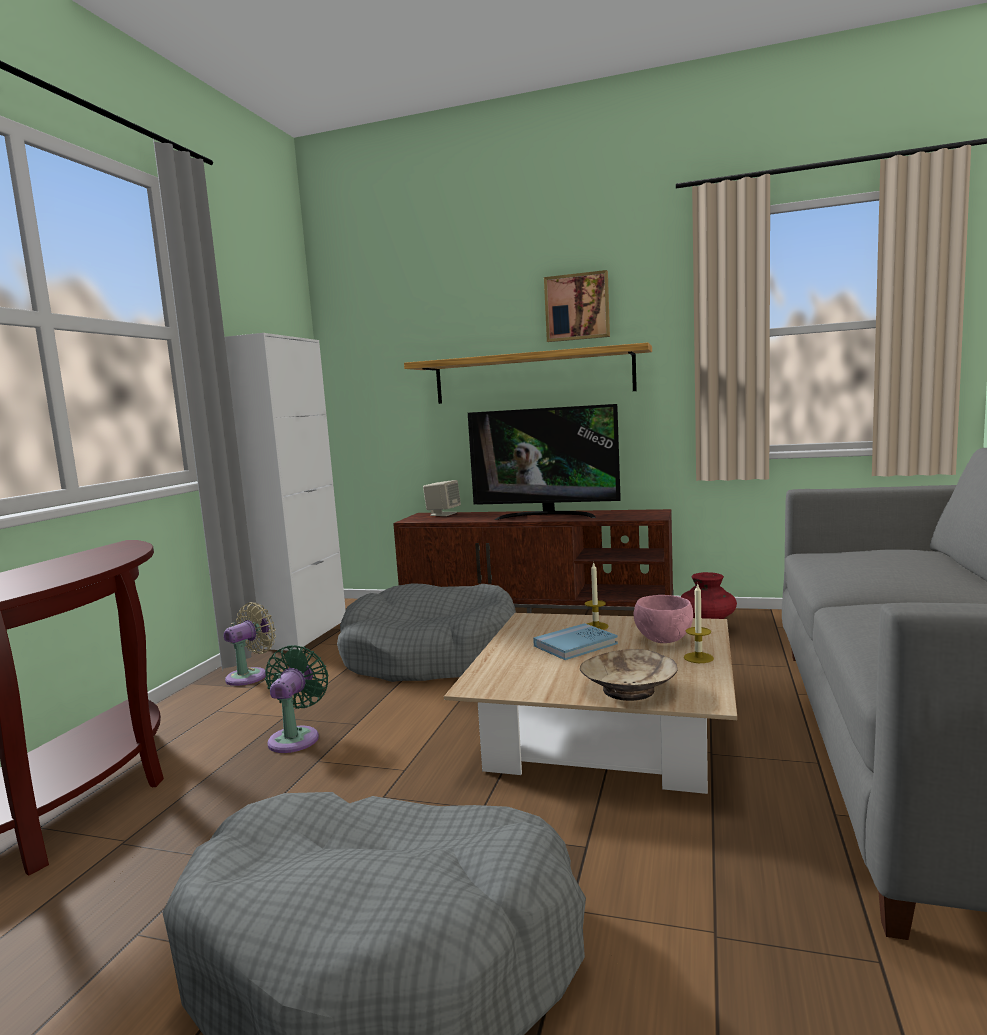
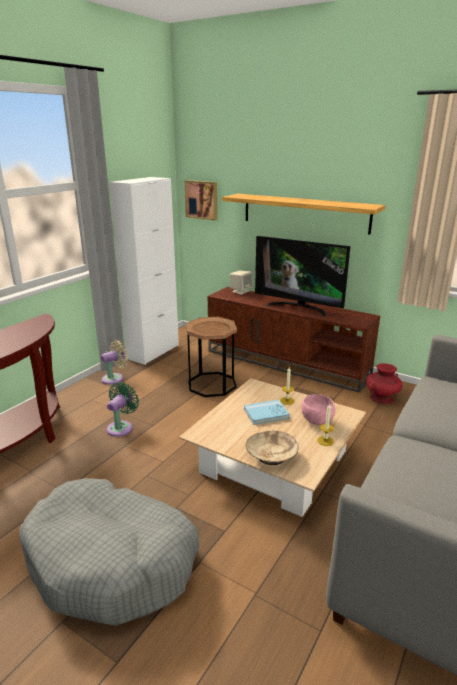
camera: 15 degrees right, 15 degrees up
grey dog bed [337,583,516,682] -> brown side table [186,317,237,397]
picture [544,270,610,342] -> picture moved to [185,180,217,221]

